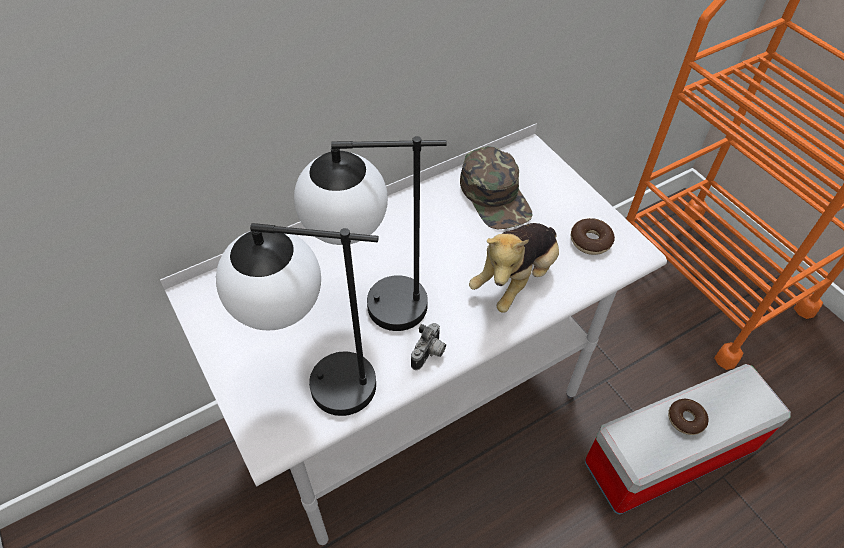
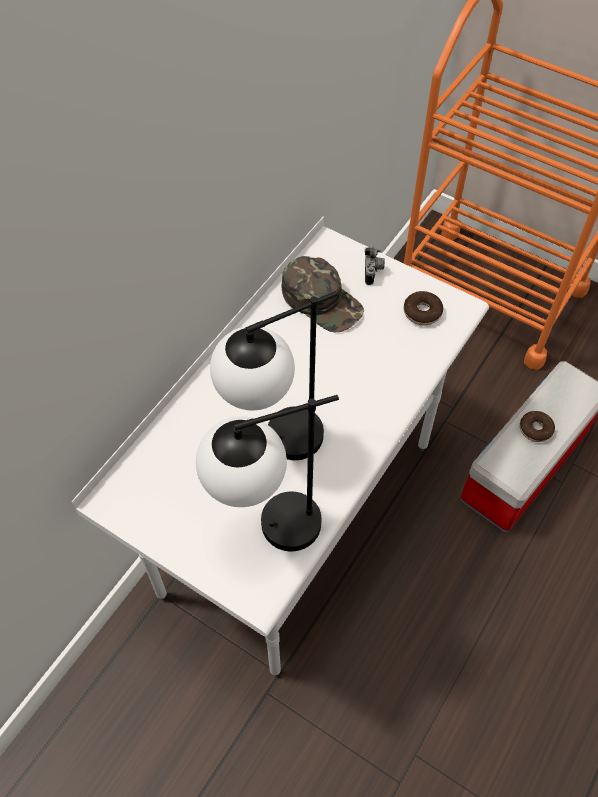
camera: 25 degrees left, 5 degrees up
camera [411,323,446,370] -> camera moved to [365,246,385,285]
plush toy [469,223,559,313] -> none

